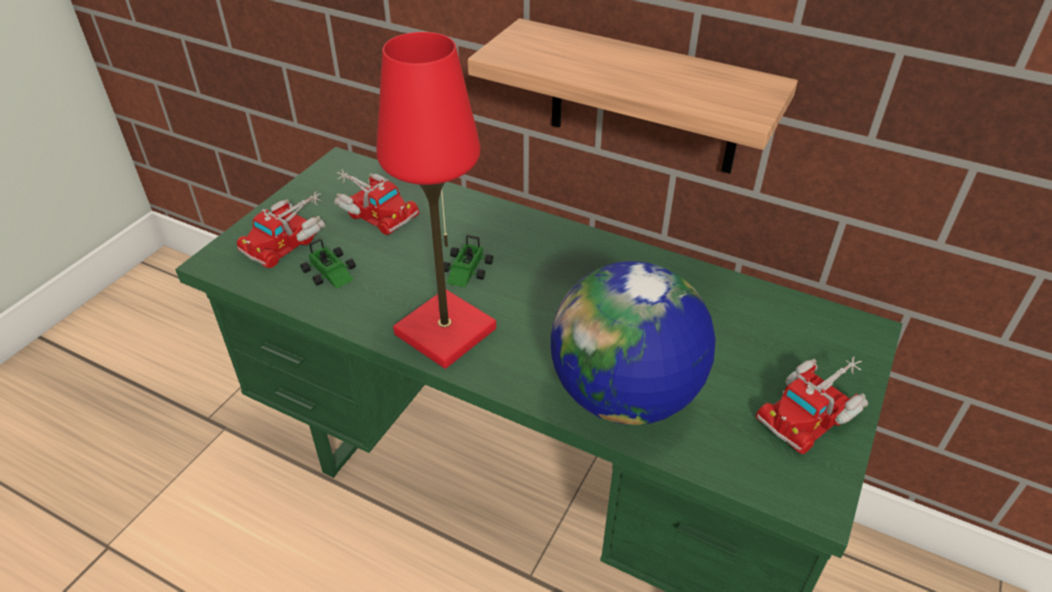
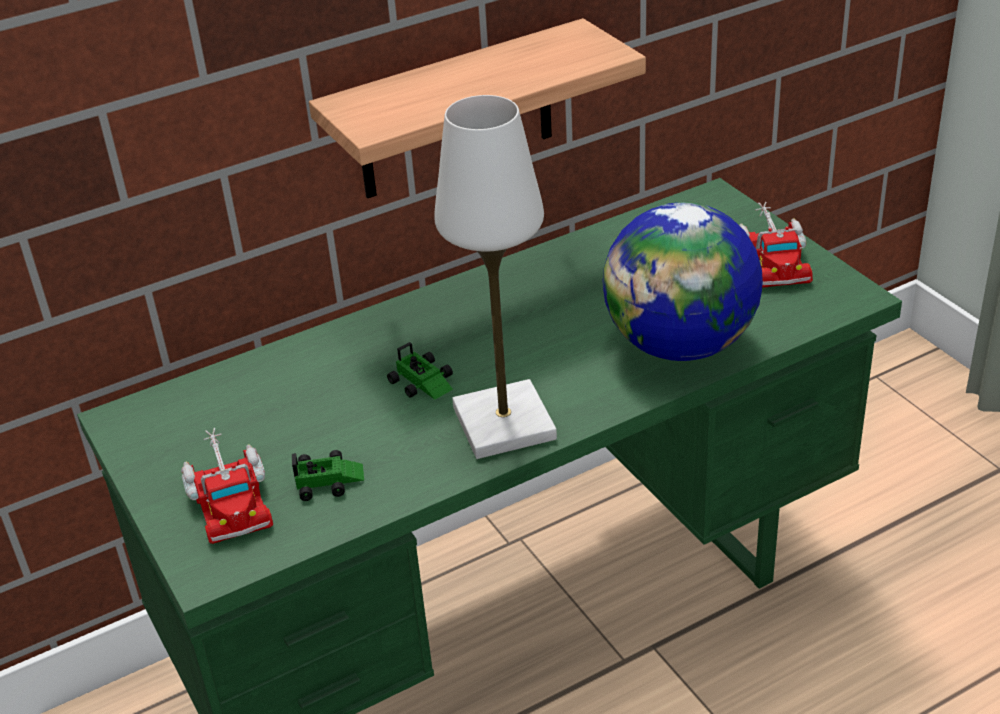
camera: 55 degrees left, 5 degrees down
toy truck [334,170,420,235] -> none
red table lamp [377,32,496,369] -> white table lamp [434,95,557,459]

